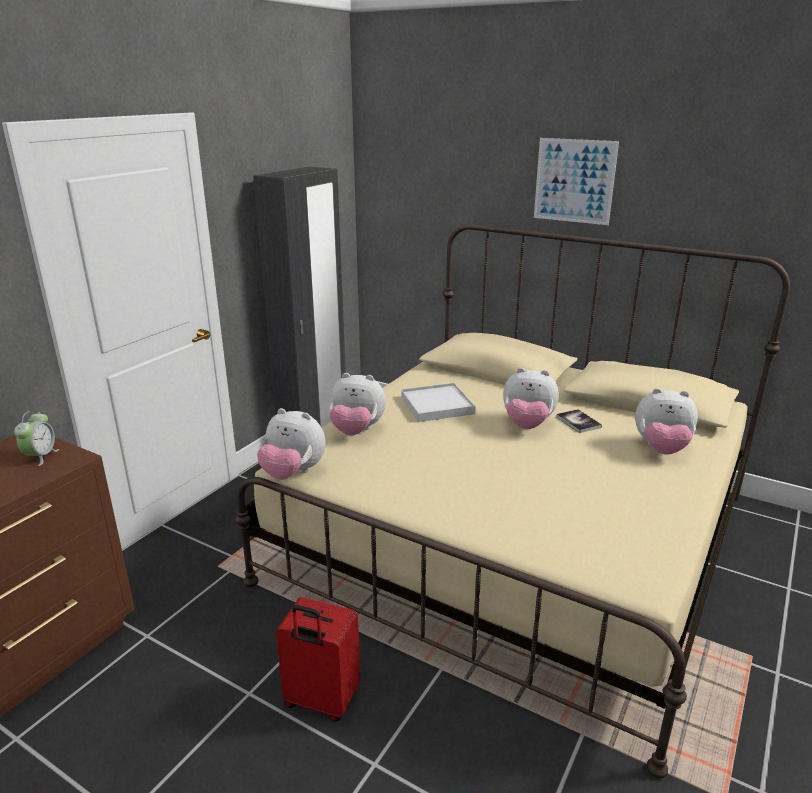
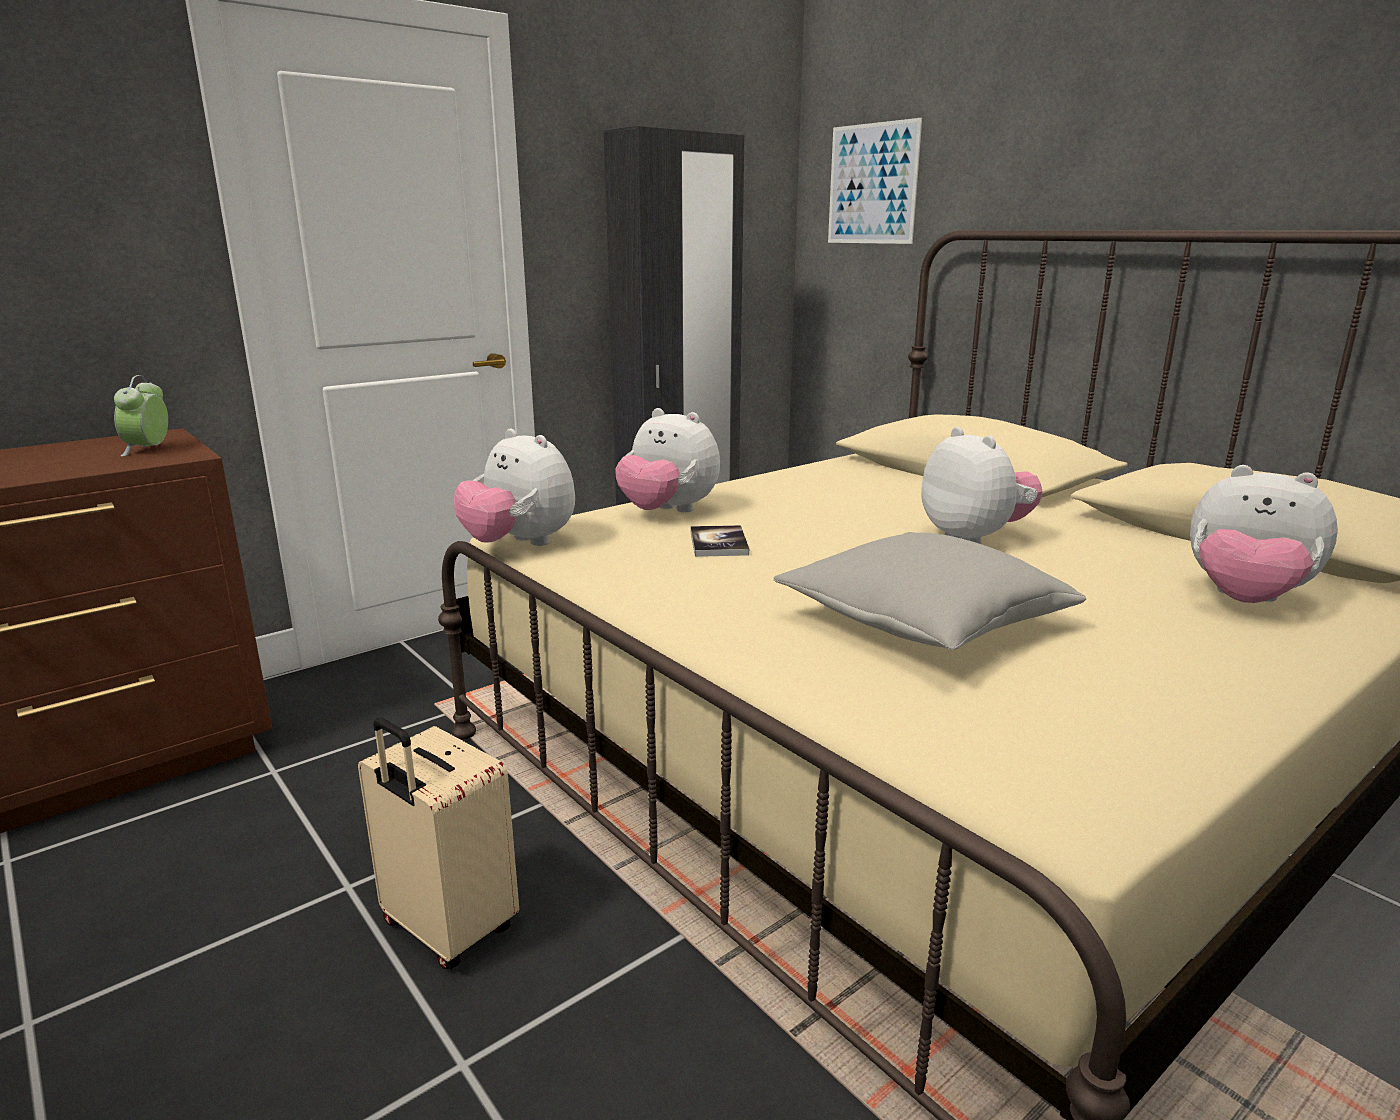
camera: 20 degrees right, 5 degrees down
alarm clock [14,411,59,466] -> alarm clock turned 150 degrees clockwise [114,375,168,457]
red suitcase [276,597,361,722] -> beige suitcase [358,718,519,969]
white tray [401,383,475,422] -> none
plush toy [503,368,559,429] -> plush toy turned 150 degrees counterclockwise [921,427,1043,544]
picture [534,138,619,225] -> picture moved to [828,118,922,244]
book [556,409,602,433] -> book moved to [691,525,749,557]
none -> grey pillow [774,532,1086,650]

